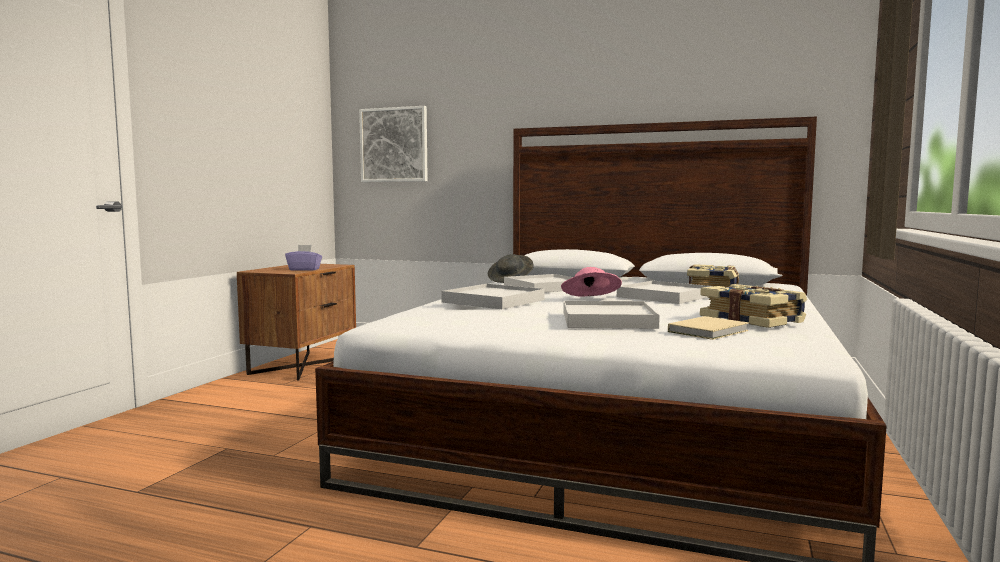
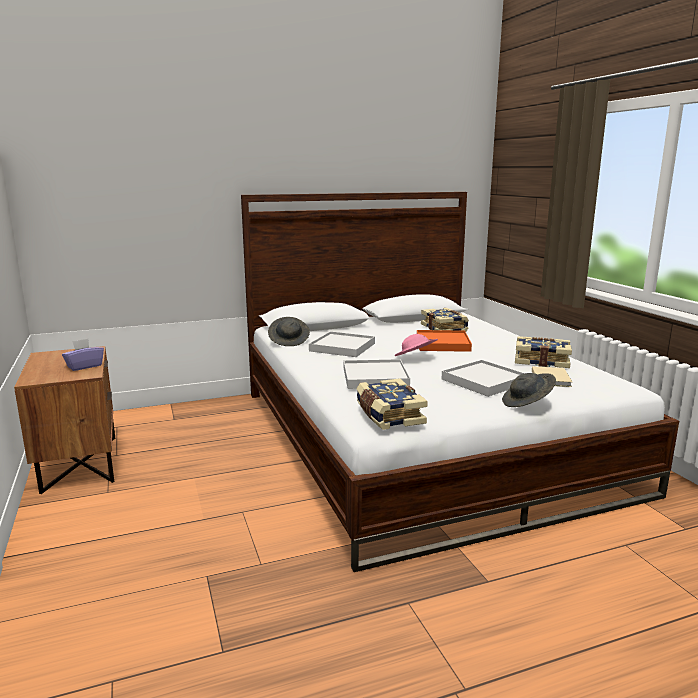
camera: 40 degrees left, 10 degrees up
picture [359,106,428,182] -> none
white tray [617,281,712,304] -> orange tray [417,330,472,352]
none -> book [356,378,428,430]
none -> grey hat [502,373,556,407]

